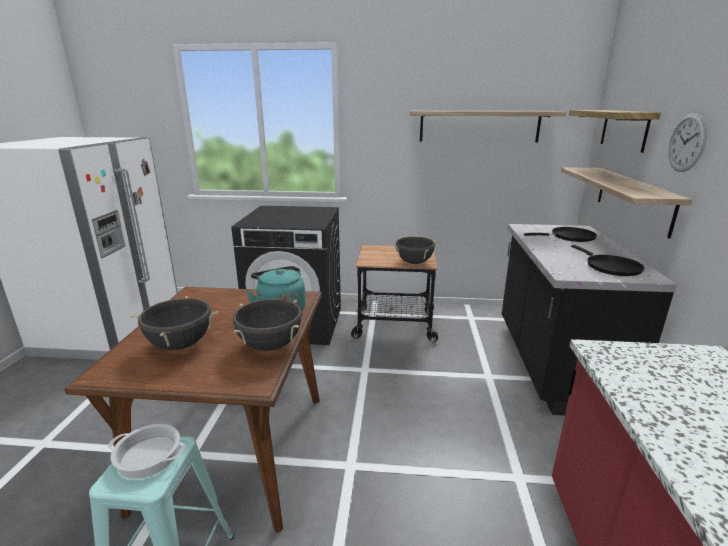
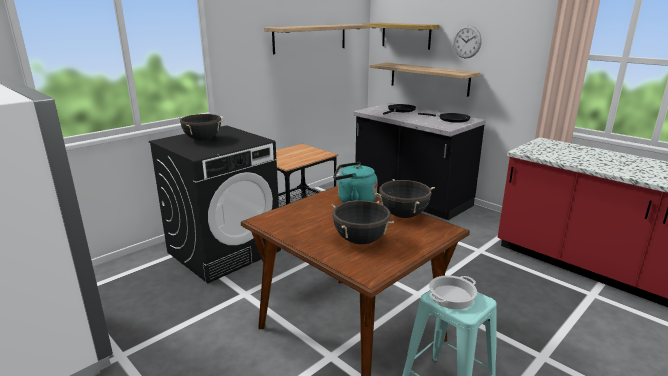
camera: 50 degrees left, 0 degrees up
black cooking pot [394,237,436,264] -> black cooking pot moved to [179,114,223,141]

